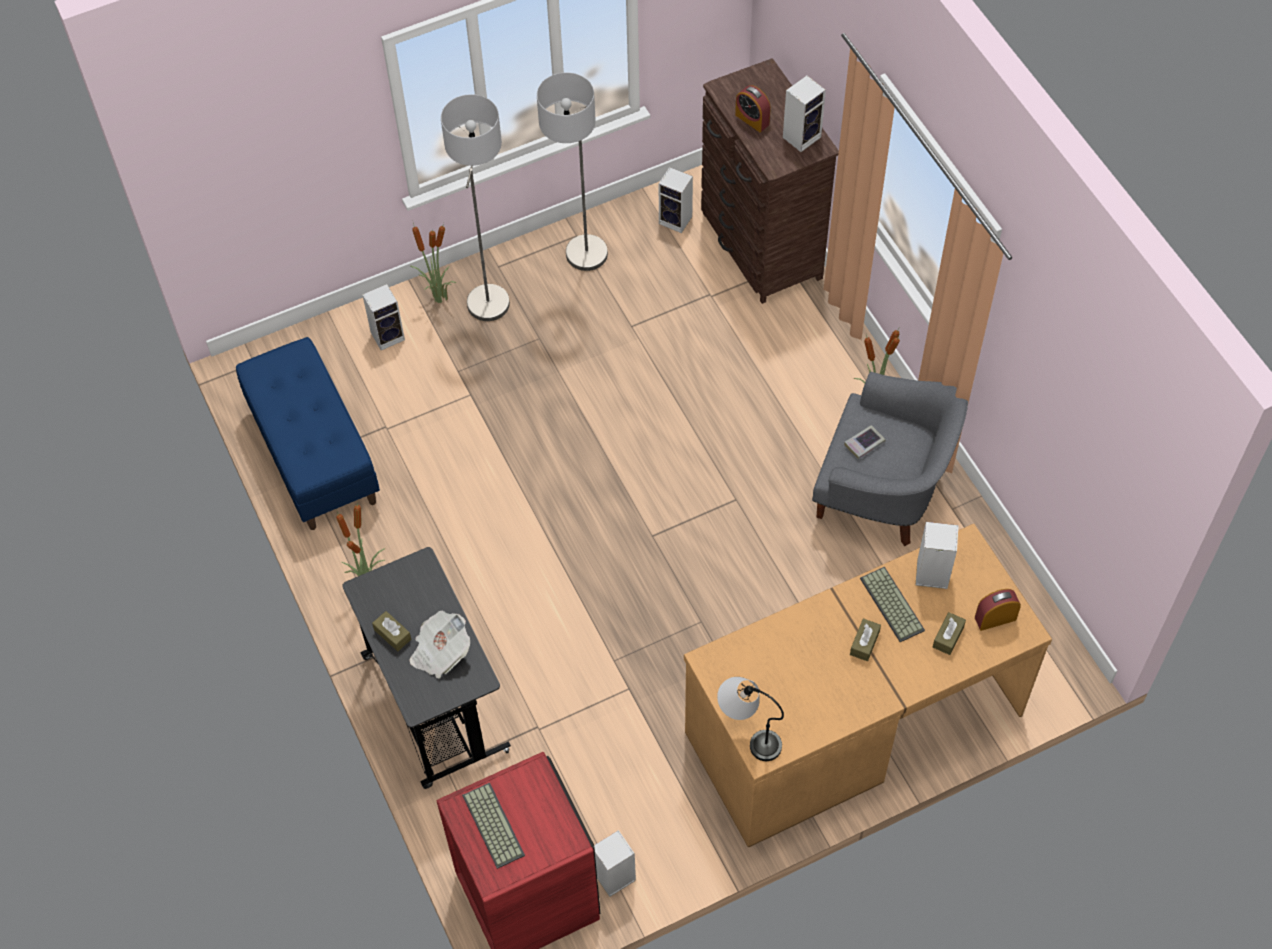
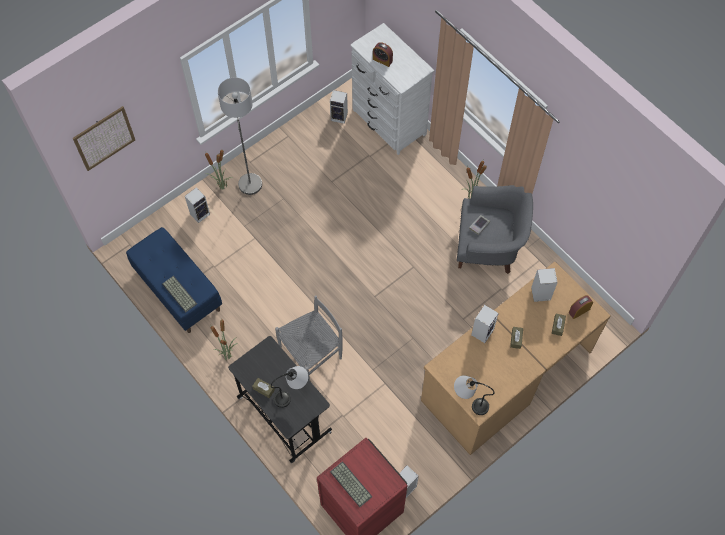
camera: 15 degrees left, 5 degrees up
newspaper [410,611,470,678] -> table lamp [271,366,308,408]
grey floor lamp [537,72,608,271] -> none
brown dresser [701,58,839,304] -> white dresser [350,23,434,155]
speaker [783,76,826,152] -> speaker moved to [471,305,499,343]
keyboard [860,567,925,642] -> keyboard moved to [162,276,197,312]
none -> picture [73,106,135,171]
none -> grey chair [275,296,343,380]

